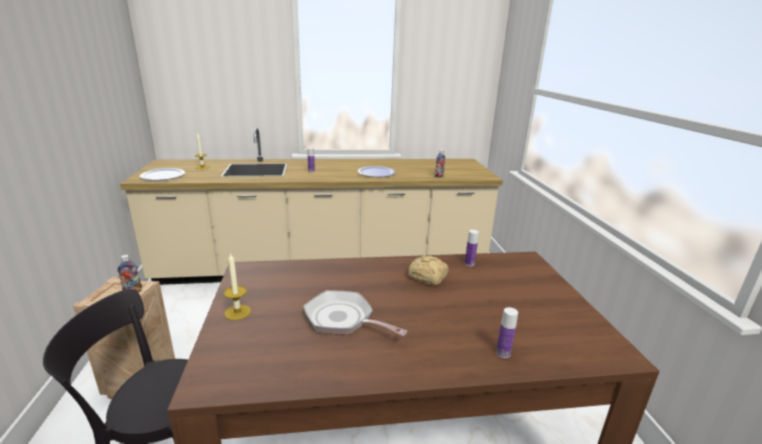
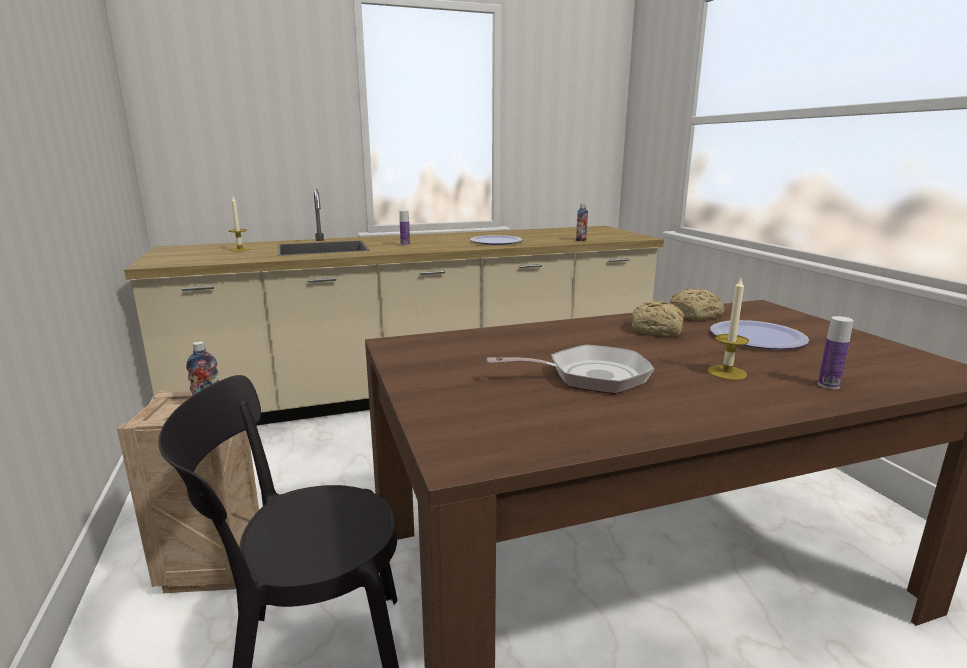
camera: 10 degrees left, 5 degrees down
plate [140,168,185,180] -> plate moved to [710,320,809,349]
candle [224,252,251,320] -> candle moved to [708,278,749,380]
frying pan [303,290,408,336] -> frying pan turned 150 degrees clockwise [487,345,654,394]
bottle [465,230,479,266] -> bread [669,288,725,321]

